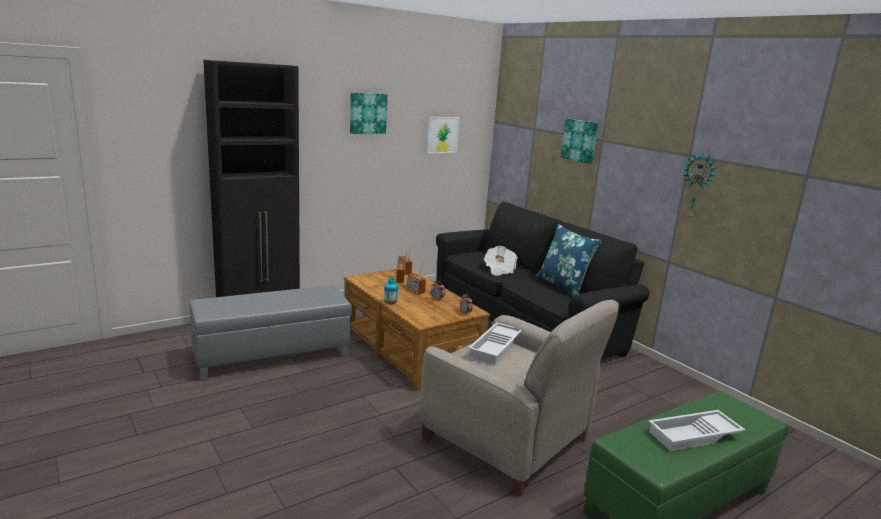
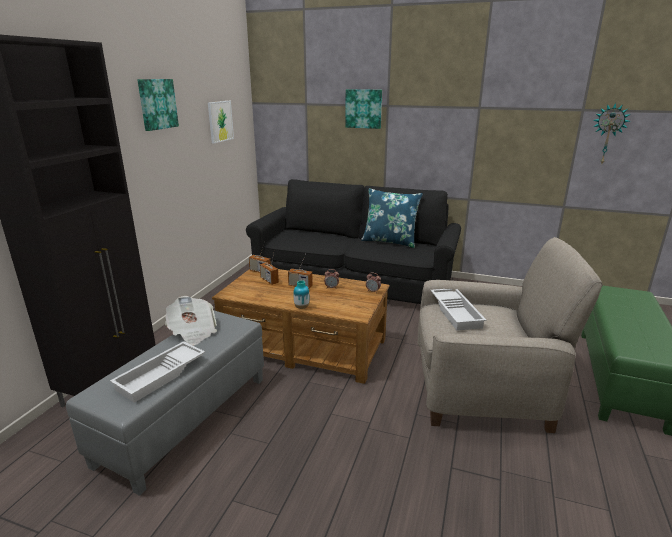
camera: 35 degrees left, 5 degrees up
newspaper [484,246,518,276] -> newspaper moved to [165,296,217,346]
white tray [648,410,745,451] -> white tray moved to [110,341,205,403]
wall clock [683,153,717,220] -> wall clock moved to [593,103,631,165]

